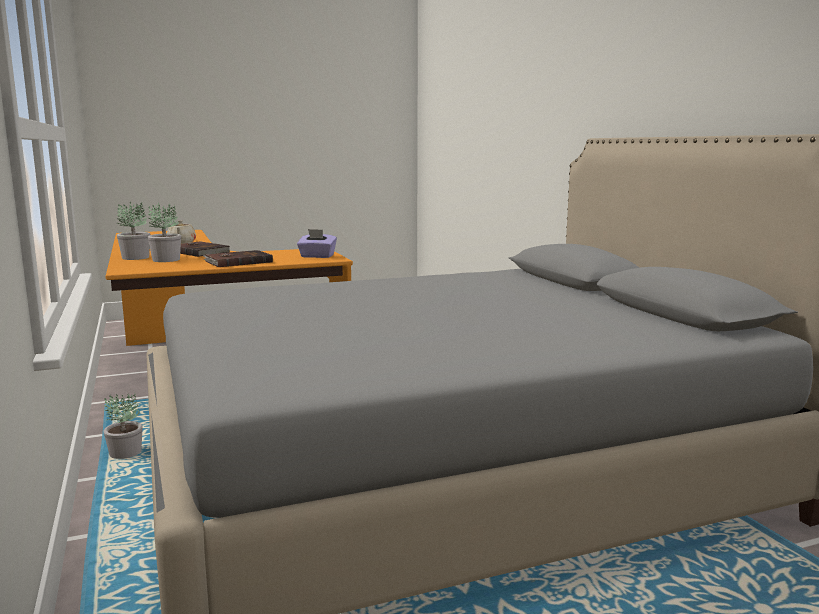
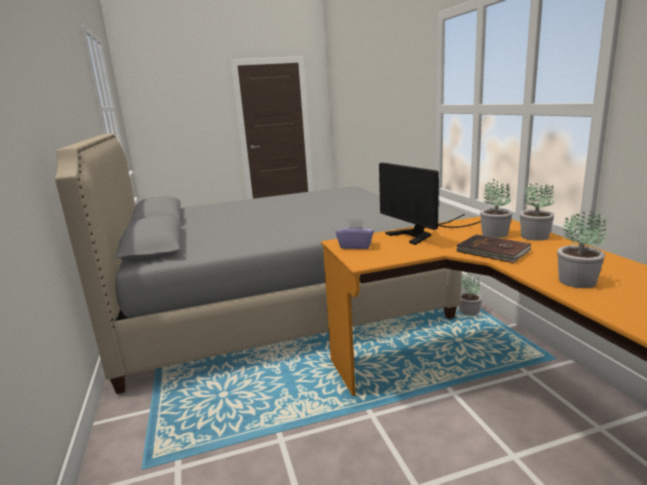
camera: 175 degrees left, 5 degrees up
beige teapot [167,220,196,243] -> potted plant [557,211,607,288]
brown book [203,250,273,267] -> monitor [379,163,481,245]

